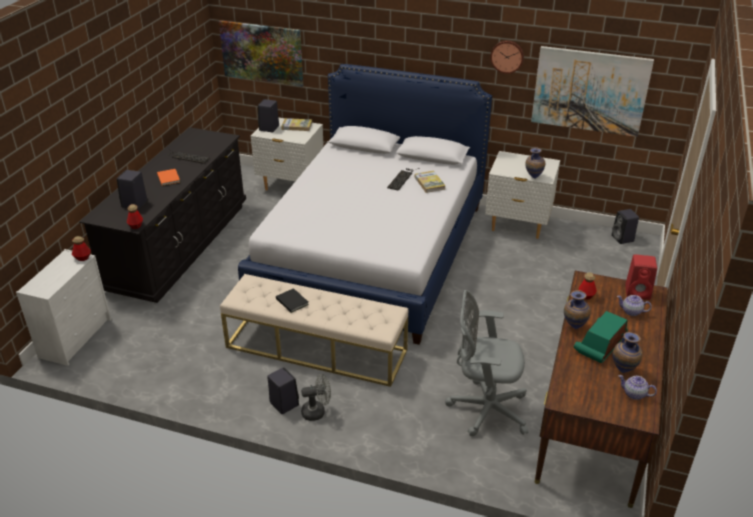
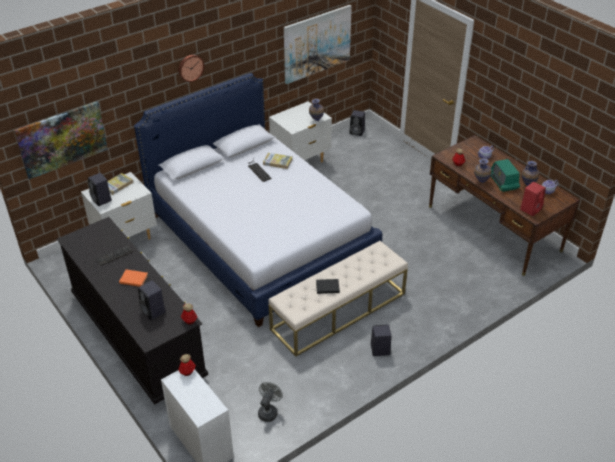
camera: 55 degrees left, 5 degrees up
grey fan [301,374,331,421] -> grey fan moved to [258,382,283,422]
grey office chair [445,290,528,436] -> none
wall clock [490,40,524,74] -> wall clock moved to [178,55,204,82]
red speaker [625,254,657,300] -> red speaker moved to [520,182,546,216]

